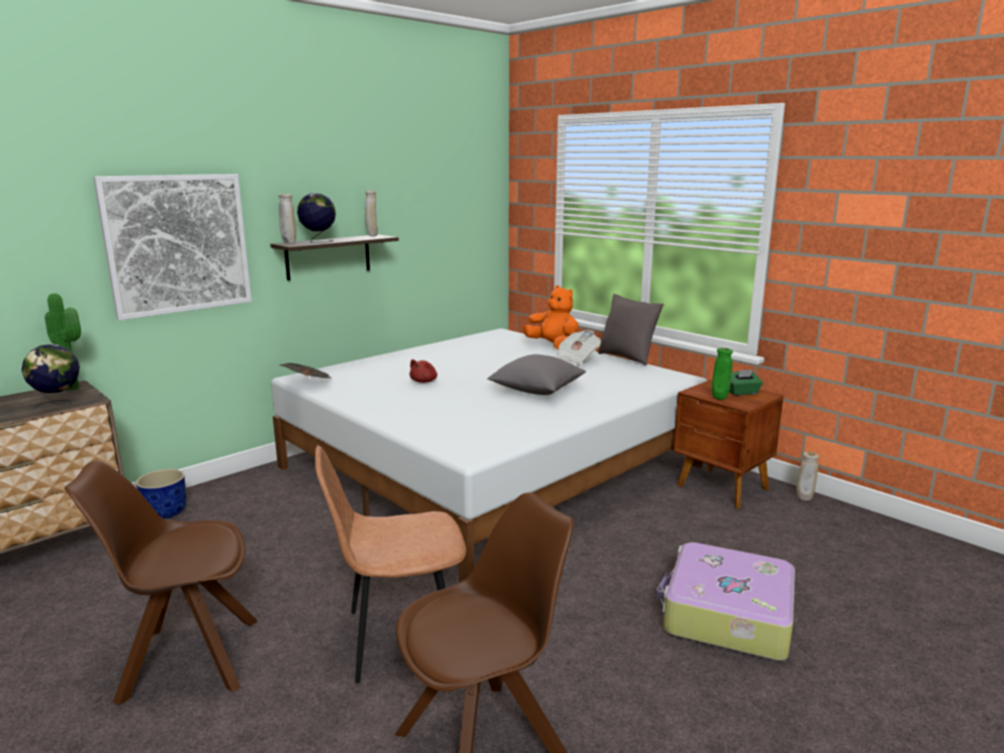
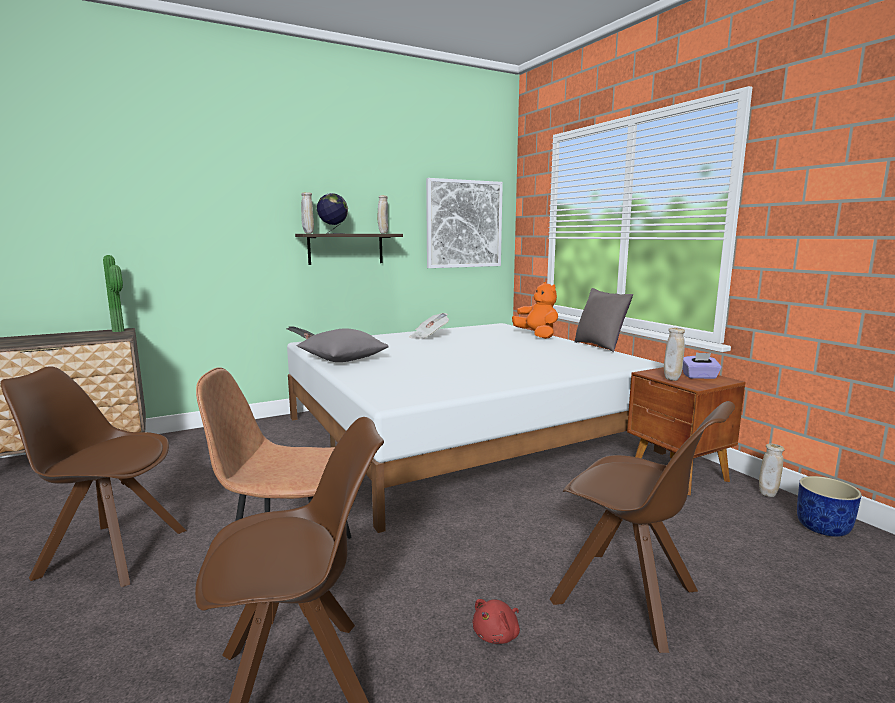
camera: 15 degrees right, 5 degrees down
globe [22,344,80,408] -> none
picture [93,174,252,320] -> picture moved to [426,178,503,268]
blue planter [136,469,186,519] -> blue planter moved to [797,476,862,537]
red plush toy [409,359,437,383] -> red plush toy moved to [473,599,520,644]
grey pillow [487,354,586,395] -> grey pillow moved to [297,328,389,362]
newspaper [557,330,601,365] -> newspaper moved to [409,313,449,339]
suitcase [656,542,795,661] -> brown chair [550,401,735,653]
green vase [712,348,733,400] -> beige vase [664,328,685,381]
green tissue box [729,370,763,395] -> purple tissue box [683,352,722,379]

